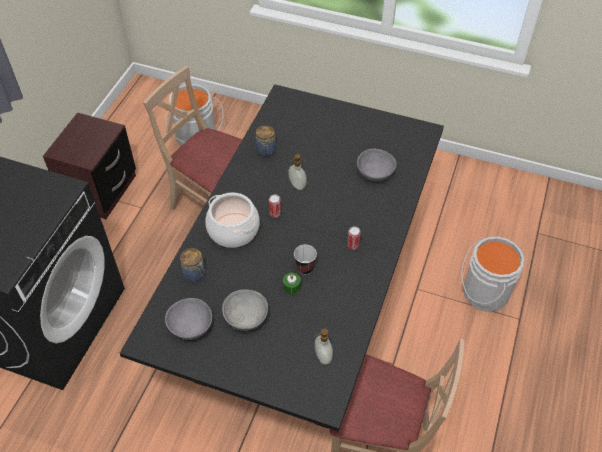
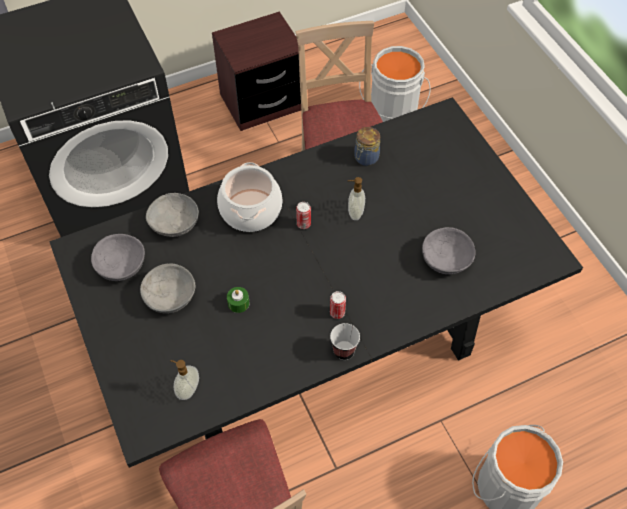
camera: 45 degrees right, 5 degrees up
jar [180,248,205,282] -> grey bowl [146,193,199,237]
cup [294,245,317,275] -> cup moved to [330,323,360,360]

